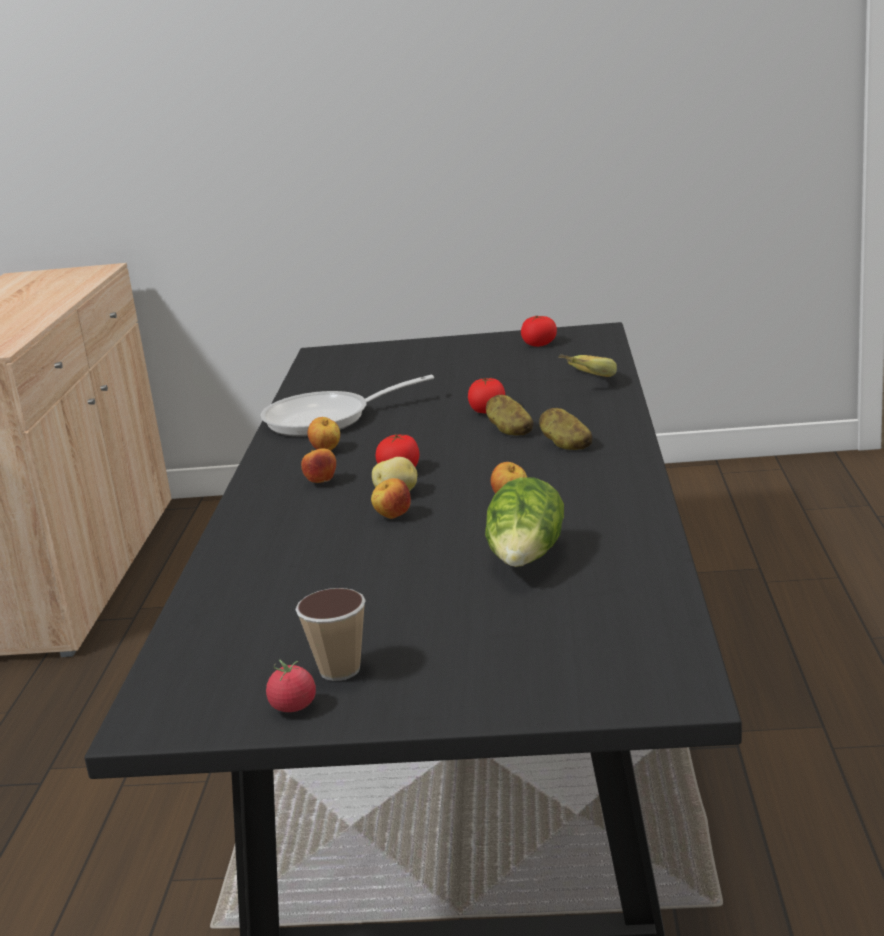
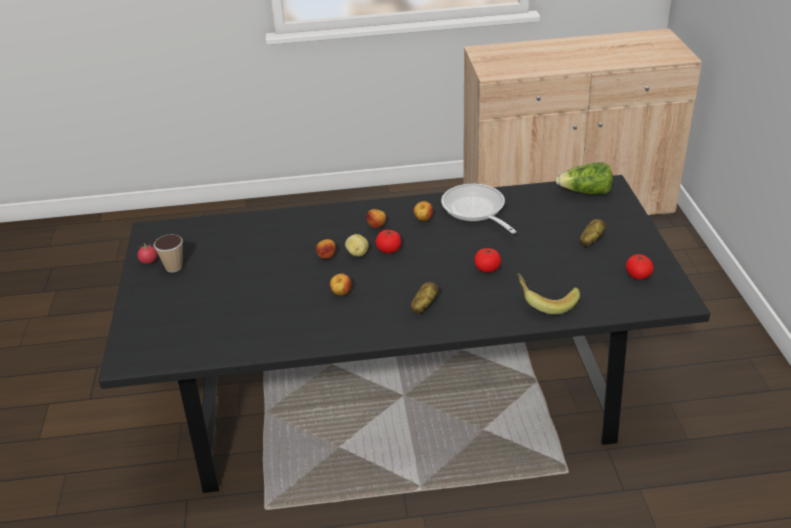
camera: 80 degrees right, 15 degrees up
lettuce [485,477,564,567] -> lettuce moved to [555,162,613,195]
potato [486,394,533,435] -> potato moved to [580,219,606,247]

